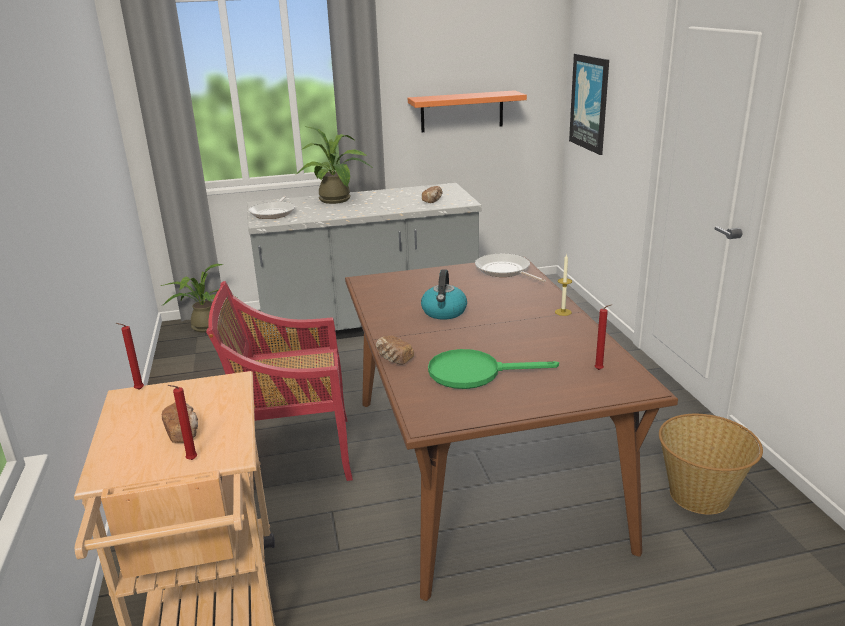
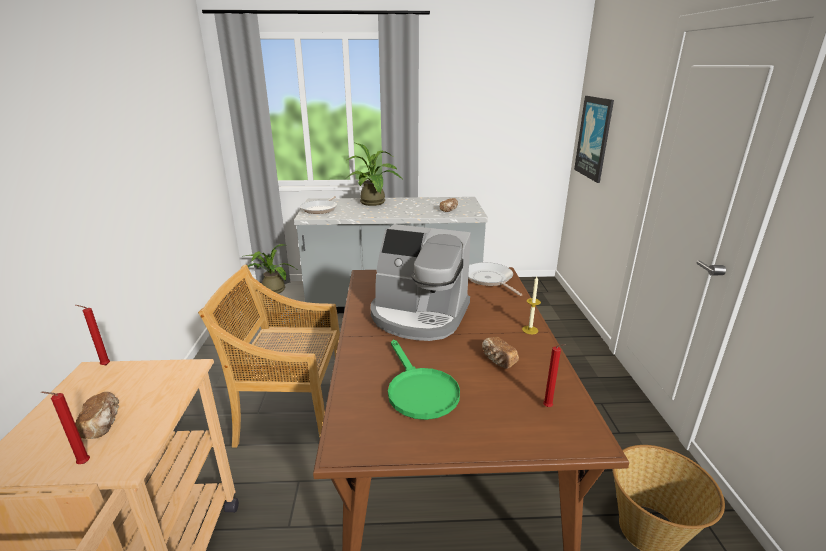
camera: 10 degrees right, 0 degrees up
red chair [206,281,353,481] -> beige chair [198,264,340,448]
bread [376,335,414,365] -> bread moved to [482,337,519,369]
orange shelf [408,90,527,132] -> none
kettle [421,270,467,320] -> coffee machine [370,224,471,341]
green frying pan [428,349,559,389] -> green frying pan turned 120 degrees counterclockwise [388,340,460,420]

